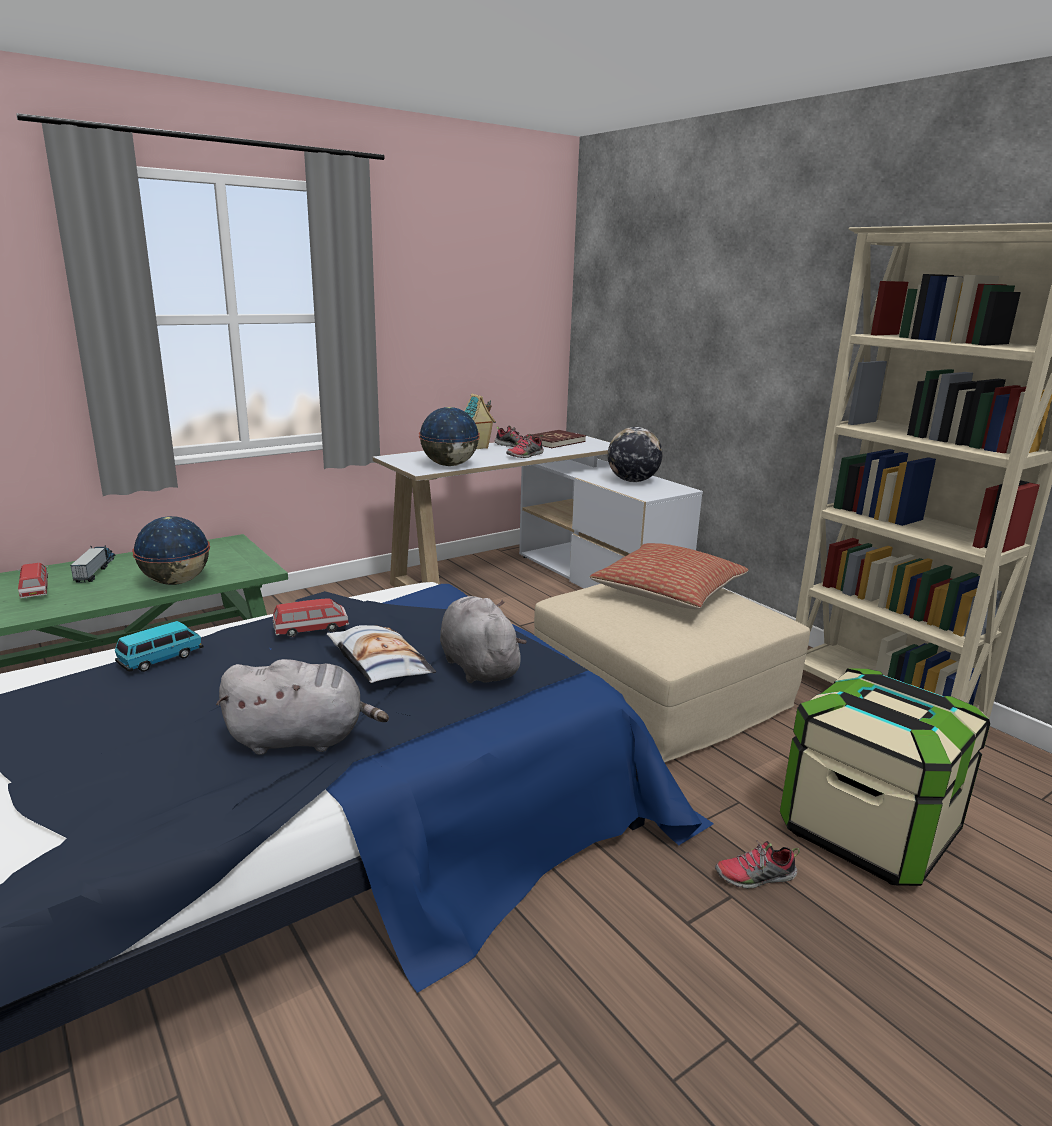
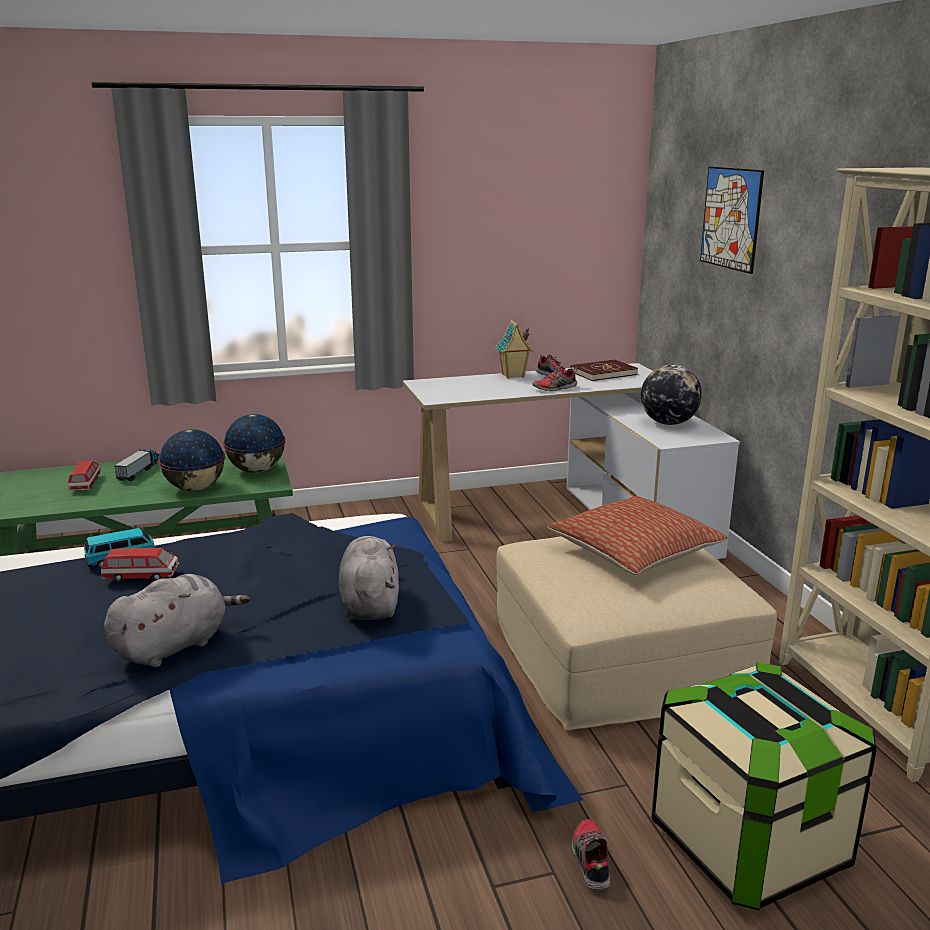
camera: 20 degrees right, 0 degrees up
grey plush toy [216,659,389,755] -> grey plush toy turned 60 degrees counterclockwise [104,574,250,667]
toy car [273,598,349,637] -> toy car moved to [101,548,179,582]
pillow [327,625,436,683] -> none
globe [419,407,480,466] -> globe moved to [223,414,286,473]
shoe [715,840,800,889] -> shoe turned 75 degrees clockwise [572,819,611,890]
none -> picture [700,167,764,274]

